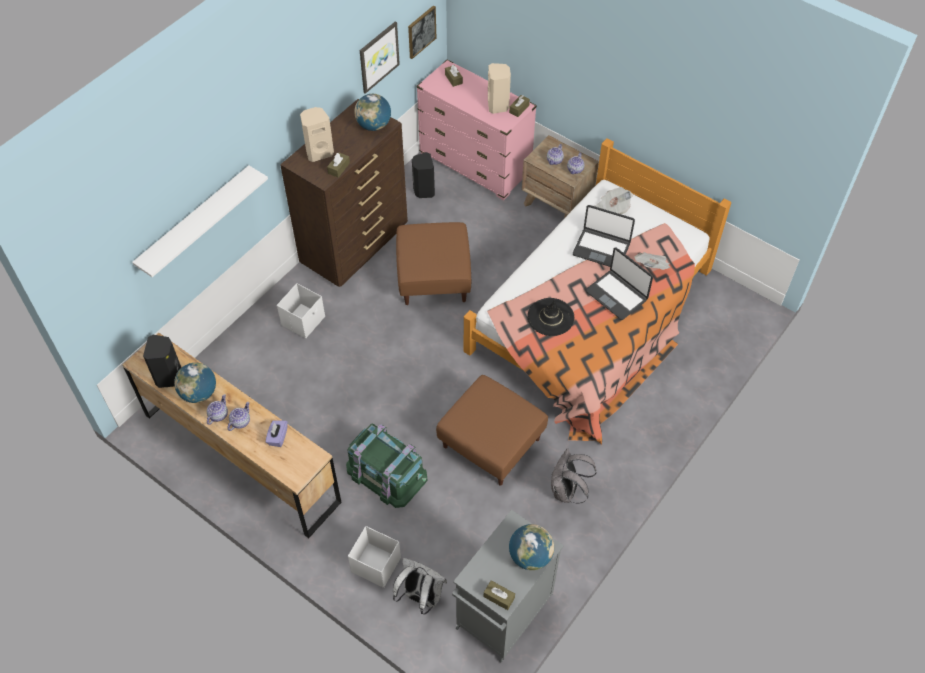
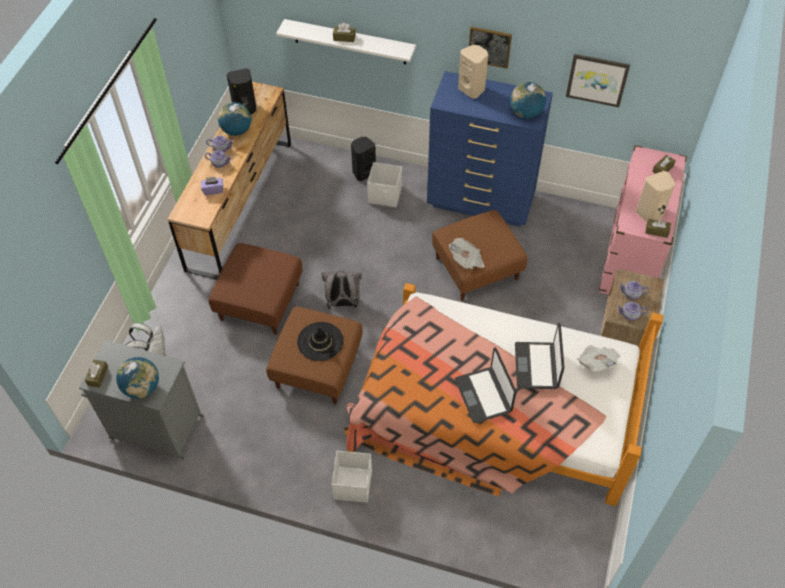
camera: 70 degrees right, 0 degrees up
brown dresser [280,99,408,287] -> blue dresser [427,71,553,226]
brown tissue box [327,153,350,178] -> brown tissue box moved to [333,23,356,42]
green storage box [346,423,428,508] -> brown ottoman [209,243,302,335]
white storage box [348,526,401,588] -> white storage box moved to [332,451,372,503]
picture [408,5,436,59] -> picture moved to [469,27,512,69]
black speaker [412,152,435,198] -> black speaker moved to [351,137,376,181]
black hat [527,298,574,336] -> black hat moved to [297,322,343,361]
grey backpack [551,448,596,504] -> grey backpack moved to [321,271,362,309]
laptop [586,247,653,320] -> laptop turned 45 degrees counterclockwise [455,347,516,423]
newspaper [634,252,670,270] -> newspaper moved to [449,238,484,269]

